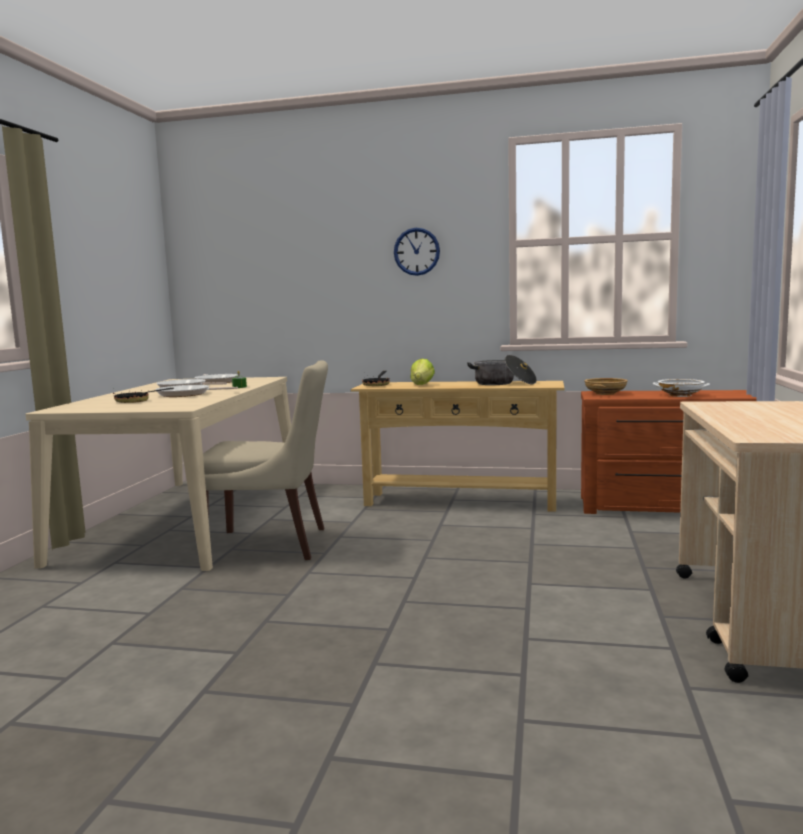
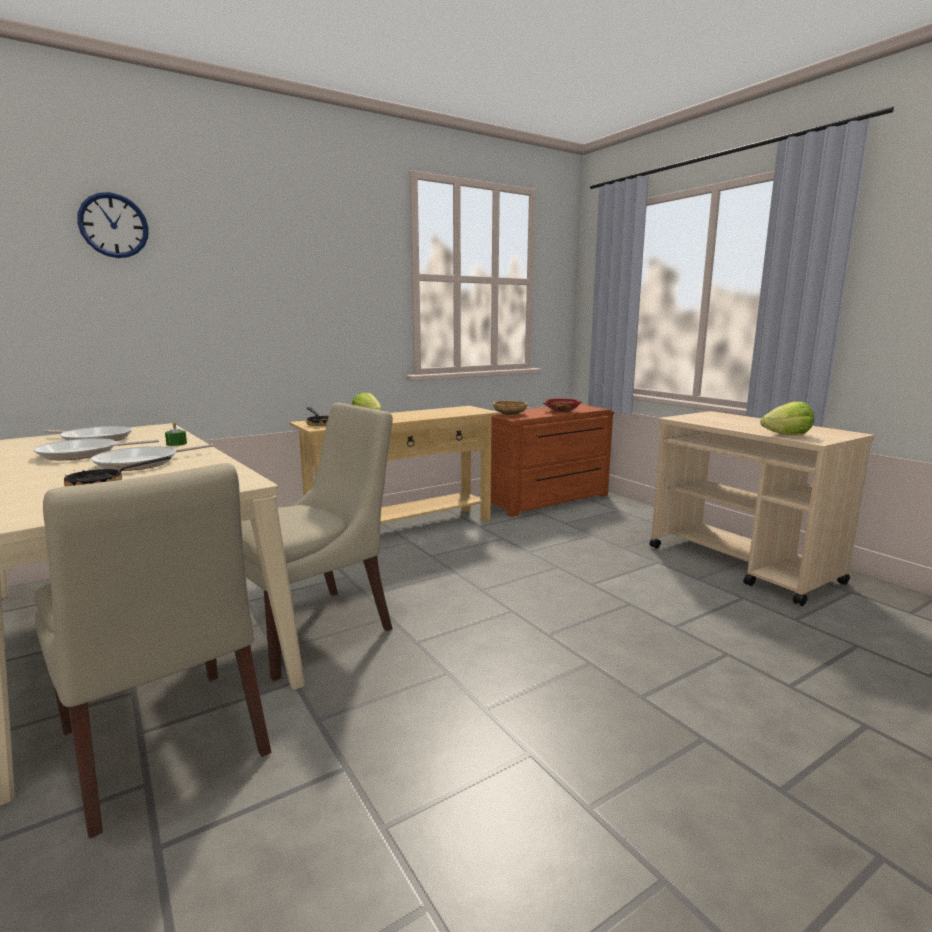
camera: 45 degrees left, 5 degrees up
wall clock [394,228,440,276] -> wall clock moved to [77,192,149,258]
cooking pot [467,355,537,385] -> none
white bowl [653,379,710,397] -> red bowl [543,398,582,413]
none -> beige chair [35,463,271,839]
none -> lettuce [760,402,814,435]

